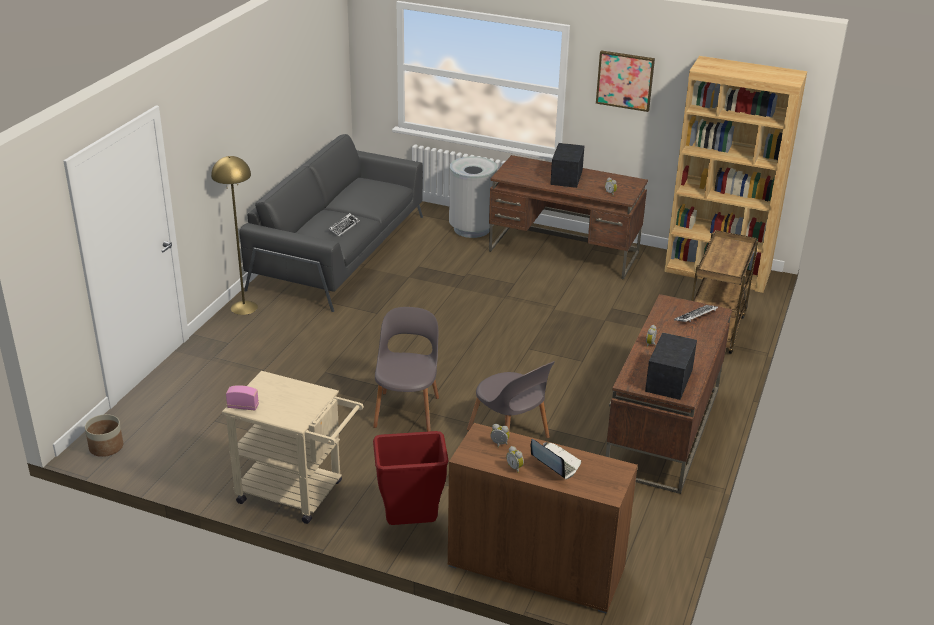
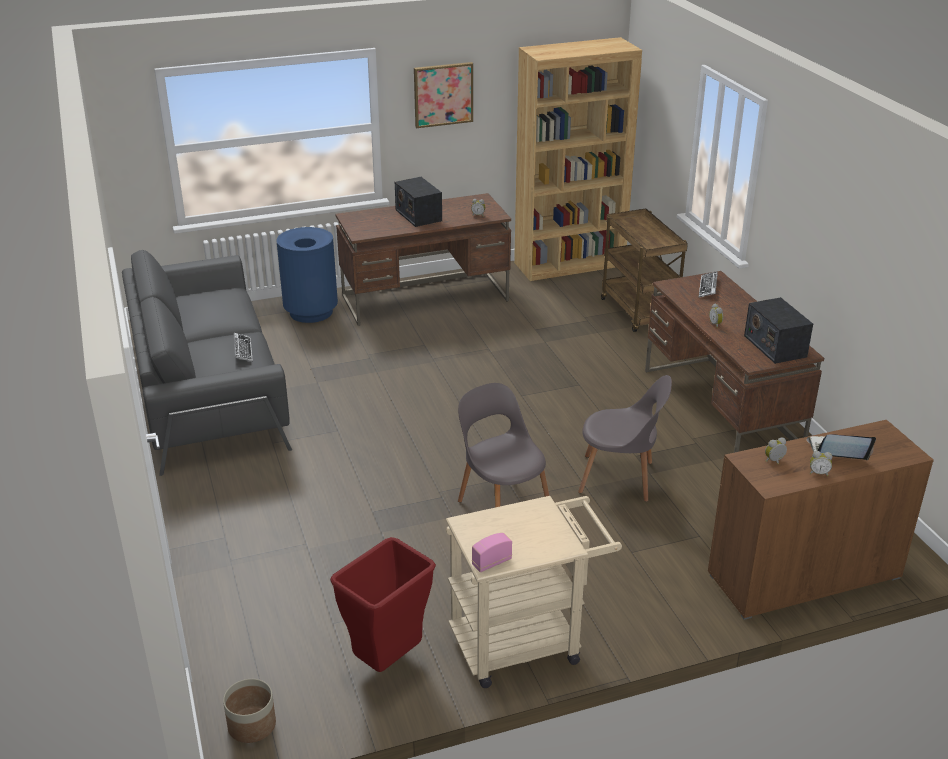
camera: 40 degrees left, 0 degrees up
yellow floor lamp [211,156,258,315] -> none
red trash can [373,431,449,525] -> red trash can moved to [330,537,436,672]
grey trash can [449,156,497,238] -> blue trash can [276,227,338,323]

